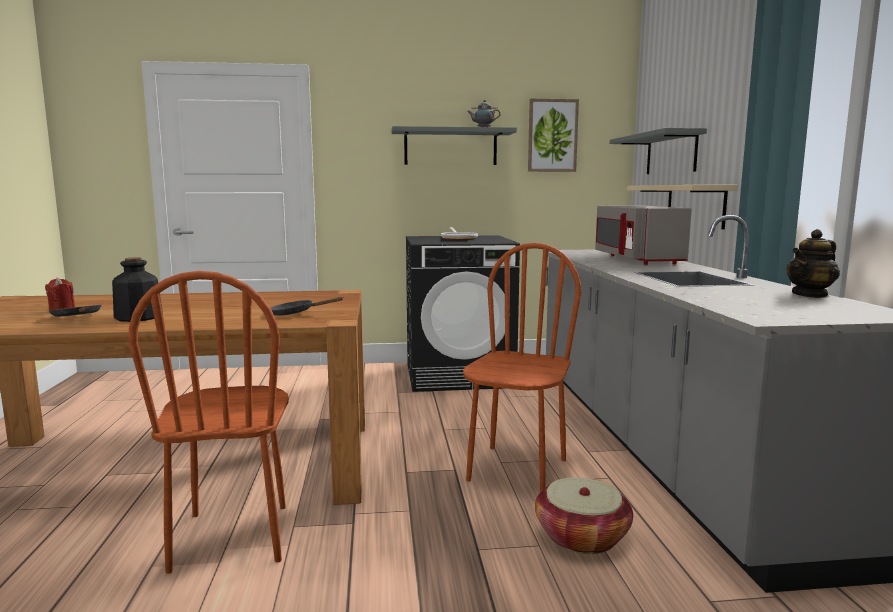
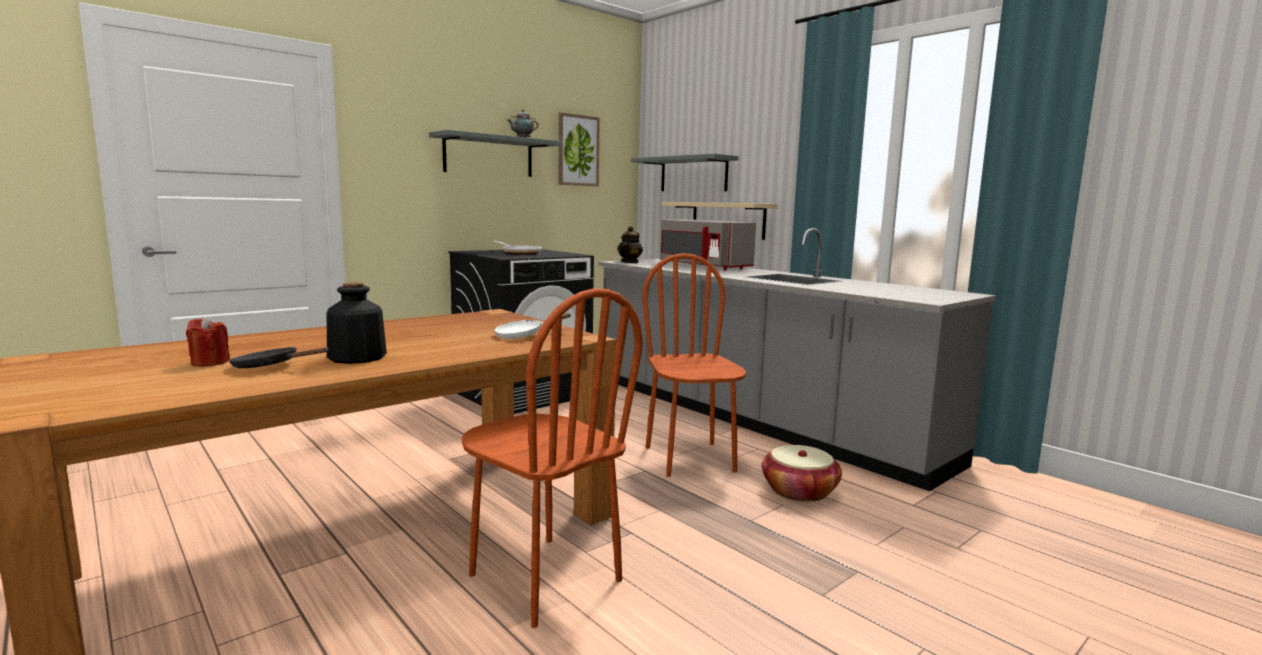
camera: 35 degrees left, 0 degrees up
black frying pan [270,297,344,316] -> white frying pan [494,313,571,339]
teapot [786,229,840,298] -> teapot moved to [617,226,643,263]

